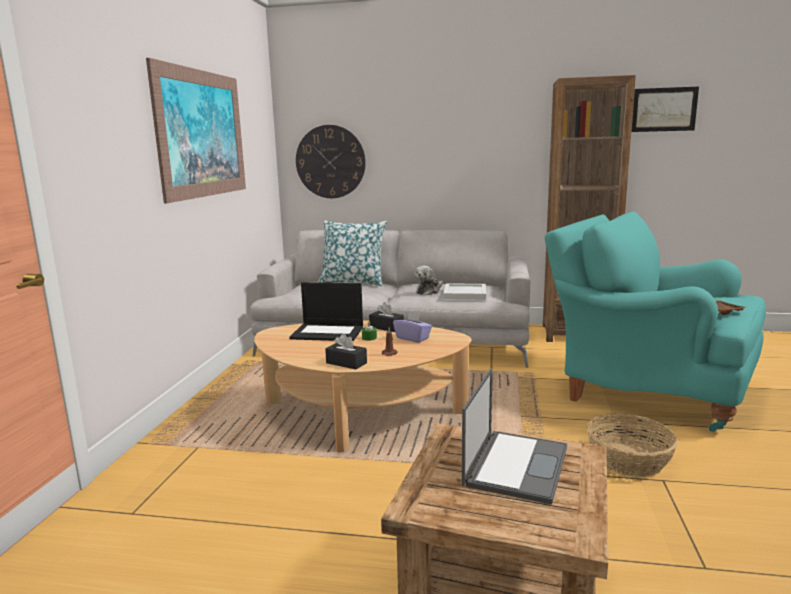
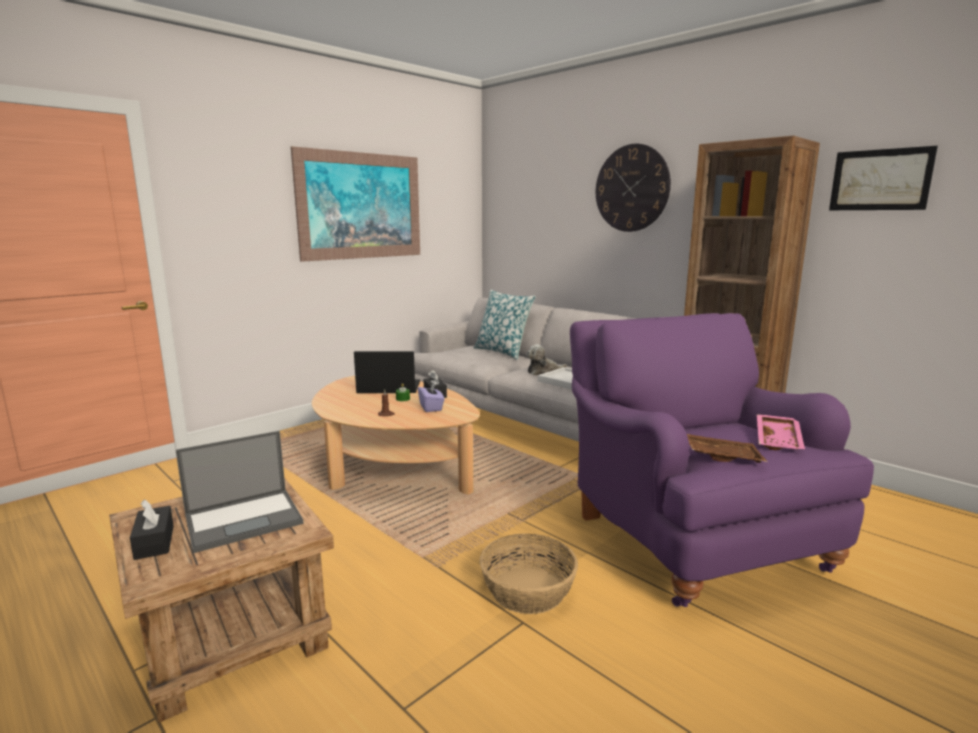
camera: 35 degrees right, 0 degrees up
laptop [289,282,363,341] -> laptop turned 135 degrees clockwise [354,351,420,393]
wall clock [296,125,366,198] -> wall clock moved to [596,144,671,232]
black tissue box [325,334,367,369] -> black tissue box moved to [130,499,174,560]
turquoise armchair [545,212,766,432] -> purple armchair [570,313,874,607]
none -> pink tray [757,414,805,450]

